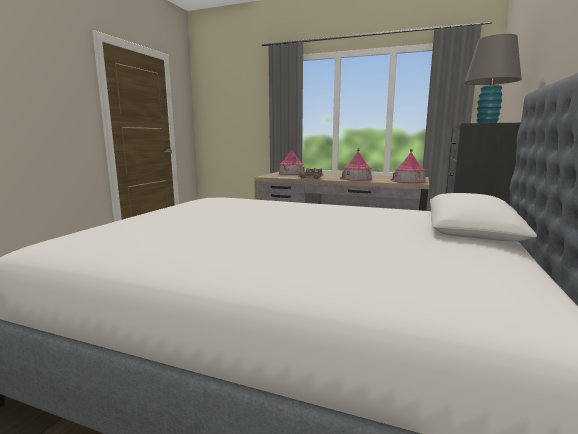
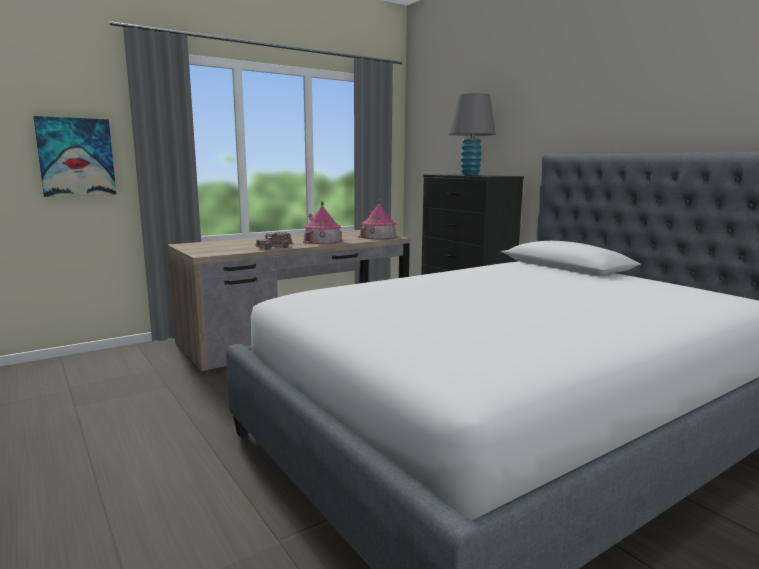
camera: 55 degrees left, 0 degrees up
toy house [278,147,305,175] -> none
none -> picture [33,116,116,197]

